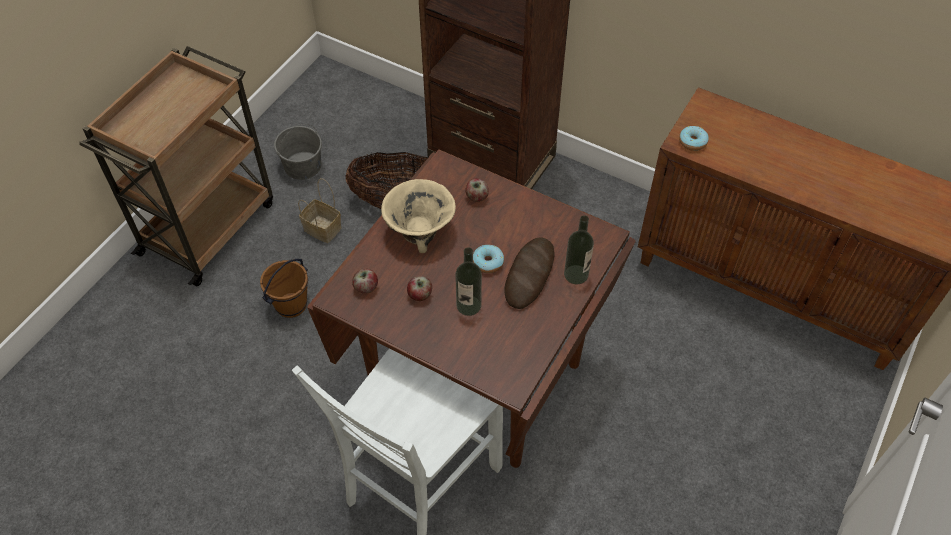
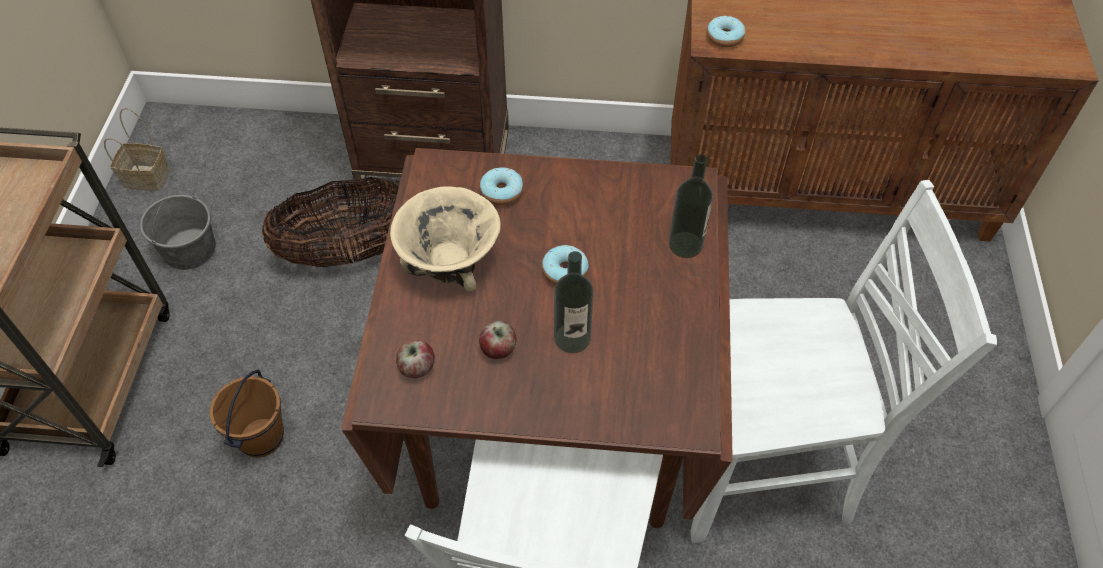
camera: 25 degrees left, 0 degrees up
basket [298,178,341,243] -> basket moved to [104,108,170,191]
apple [465,178,489,202] -> donut [480,167,523,205]
bread [505,238,555,309] -> none
none -> white chair [690,180,997,543]

